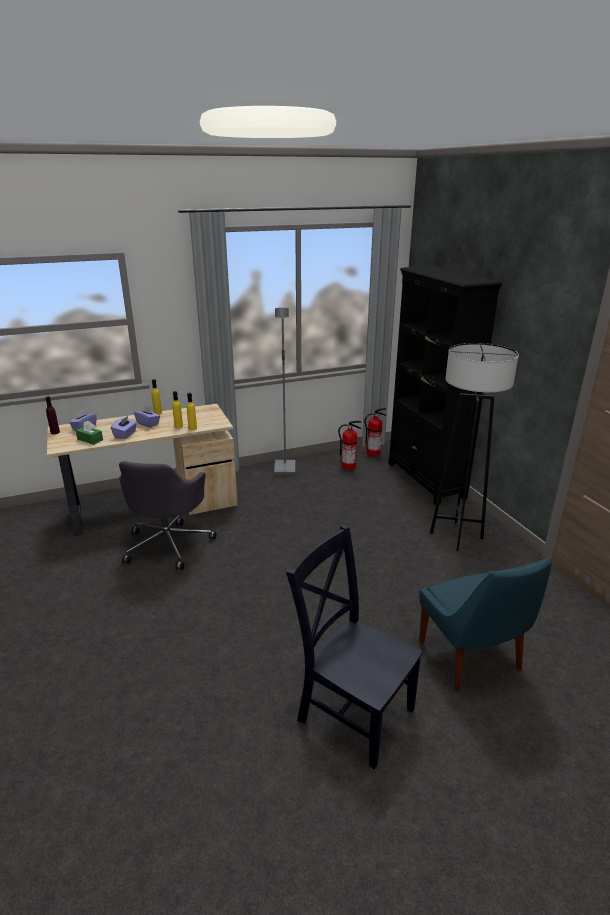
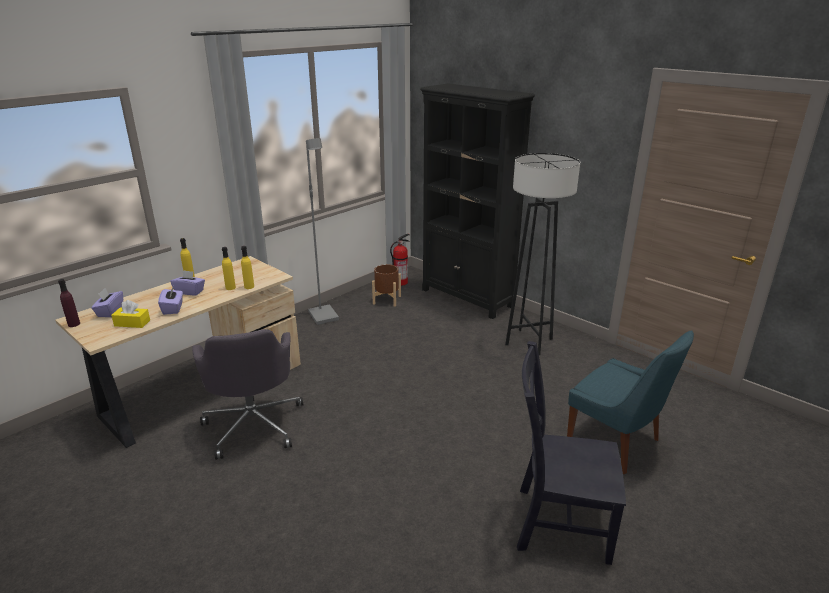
camera: 25 degrees left, 0 degrees up
green tissue box [76,421,103,445] -> yellow tissue box [111,300,150,328]
fire extinguisher [338,421,362,470] -> brown planter [372,264,401,307]

